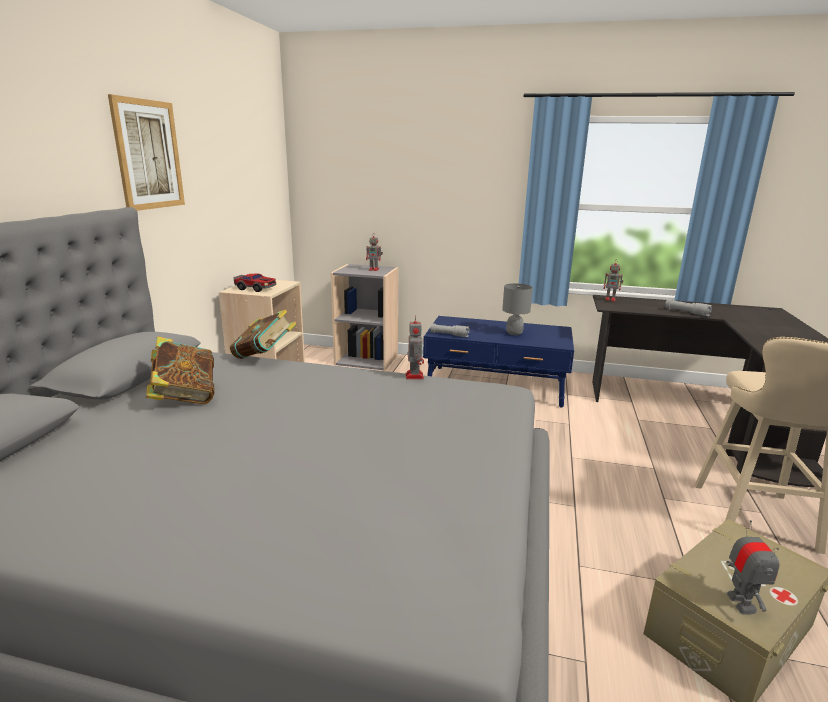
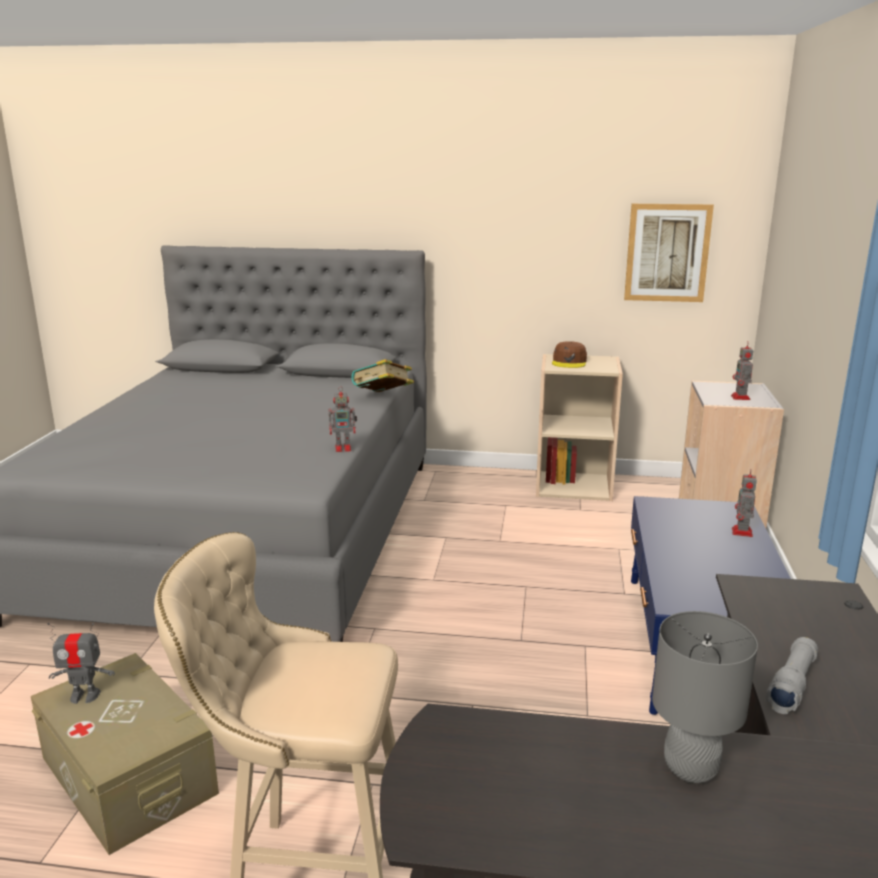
camera: 85 degrees right, 0 degrees up
picture [108,94,185,211] -> picture moved to [624,204,714,302]
book [146,336,214,404] -> none
toy car [234,273,276,292] -> brown cap [552,341,587,368]
grey flashlight [430,324,469,337] -> none
grey table lamp [502,283,533,336] -> grey table lamp moved to [652,611,758,783]
toy robot [604,259,623,301] -> toy robot moved to [732,470,757,537]

